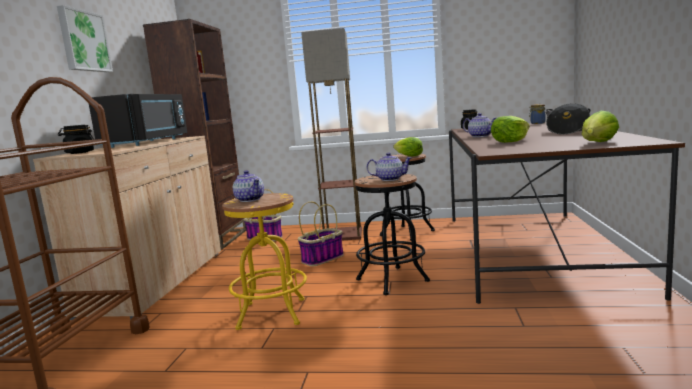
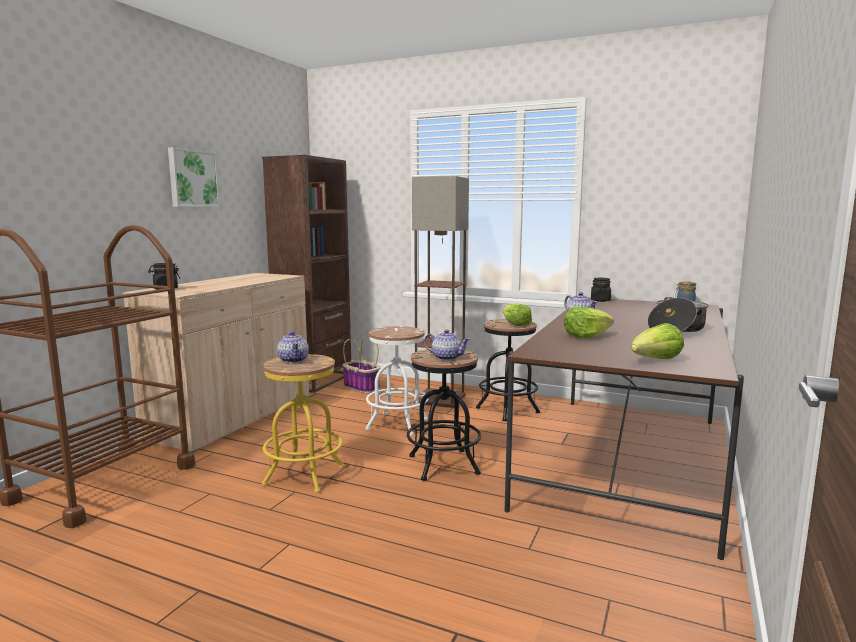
camera: 15 degrees right, 0 degrees up
black microwave [89,94,187,148] -> none
basket [298,201,344,266] -> white stool [365,326,429,436]

